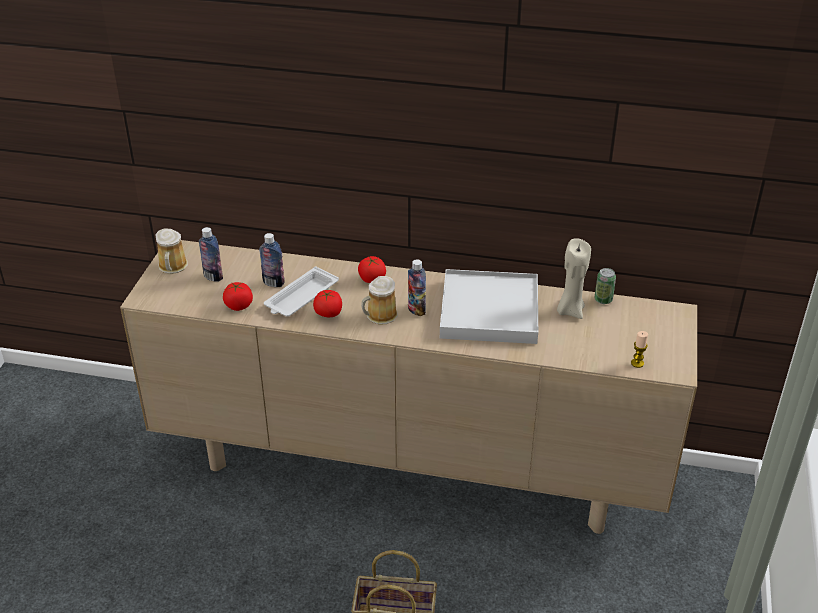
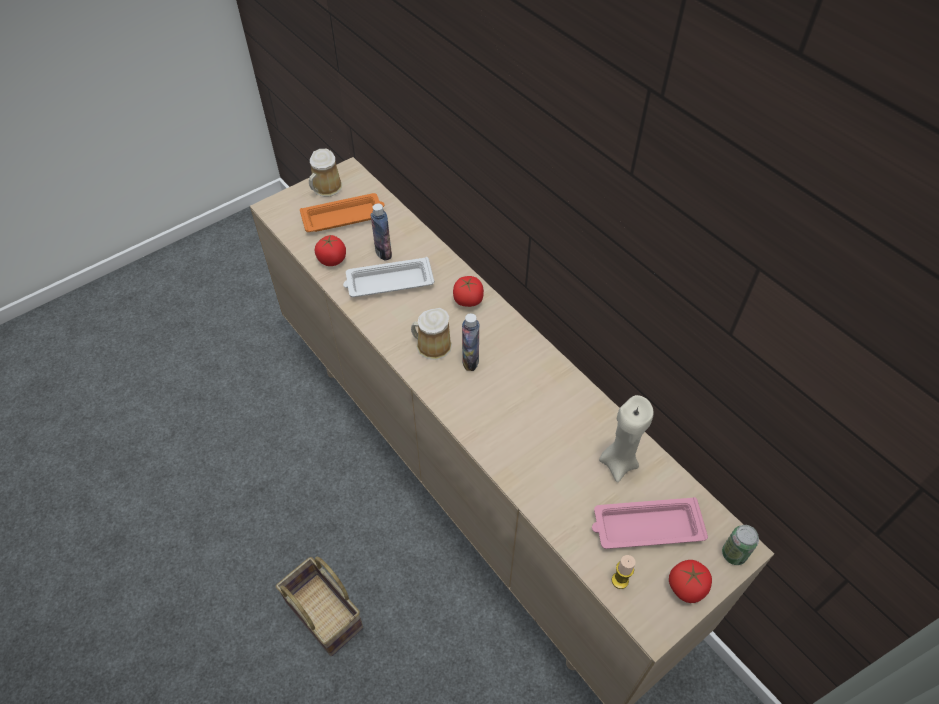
camera: 40 degrees right, 15 degrees up
bottle [199,227,223,282] -> orange tray [300,193,385,232]
tomato [313,290,342,317] -> tomato moved to [669,560,712,603]
white tray [440,269,538,344] -> none
can [595,268,616,304] -> can moved to [722,525,759,565]
none -> pink tray [592,497,708,549]

